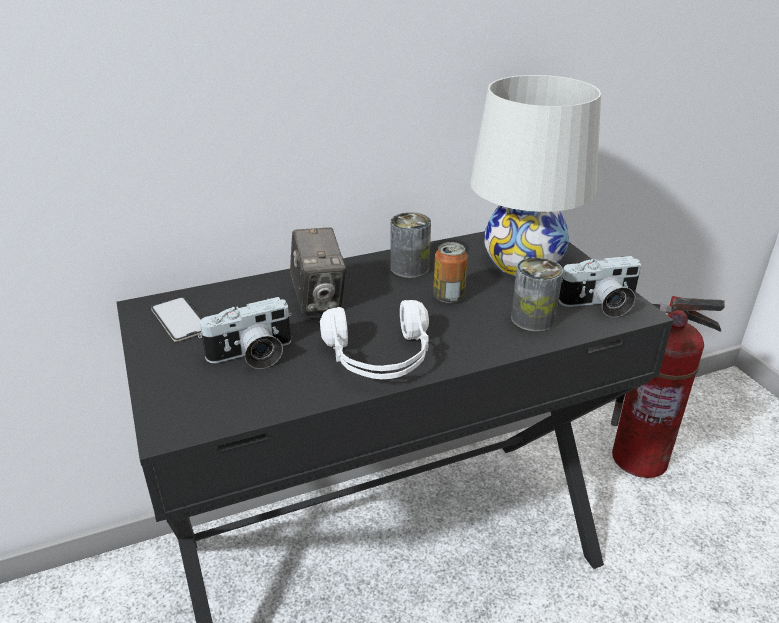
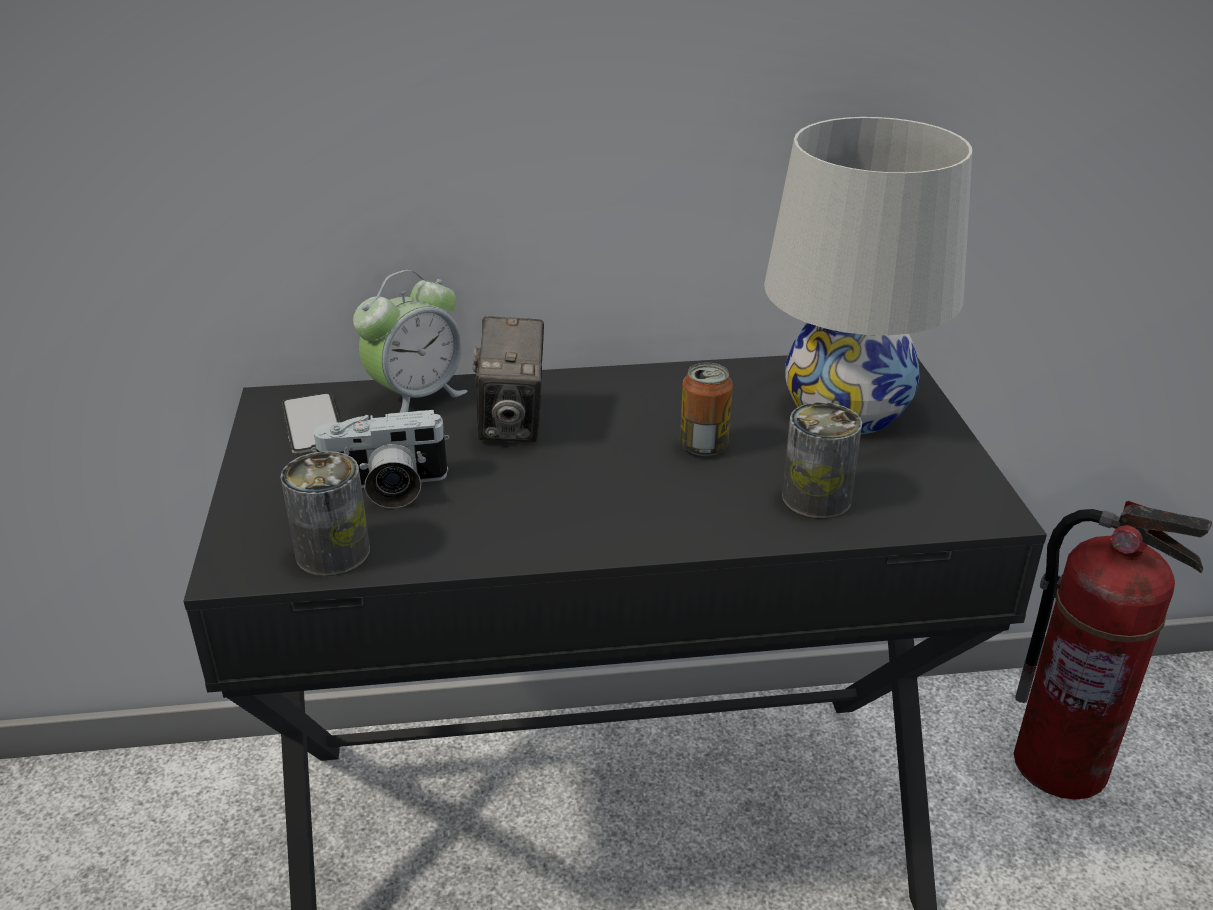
camera: 15 degrees right, 0 degrees up
white headphones [320,300,429,379] -> none
can [390,212,431,278] -> can moved to [280,451,370,576]
camera [559,256,641,317] -> none
none -> alarm clock [353,270,467,413]

